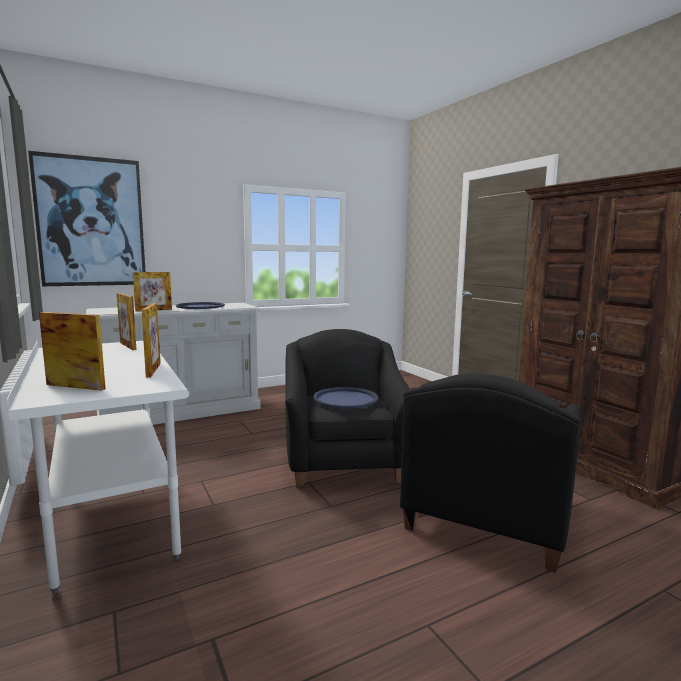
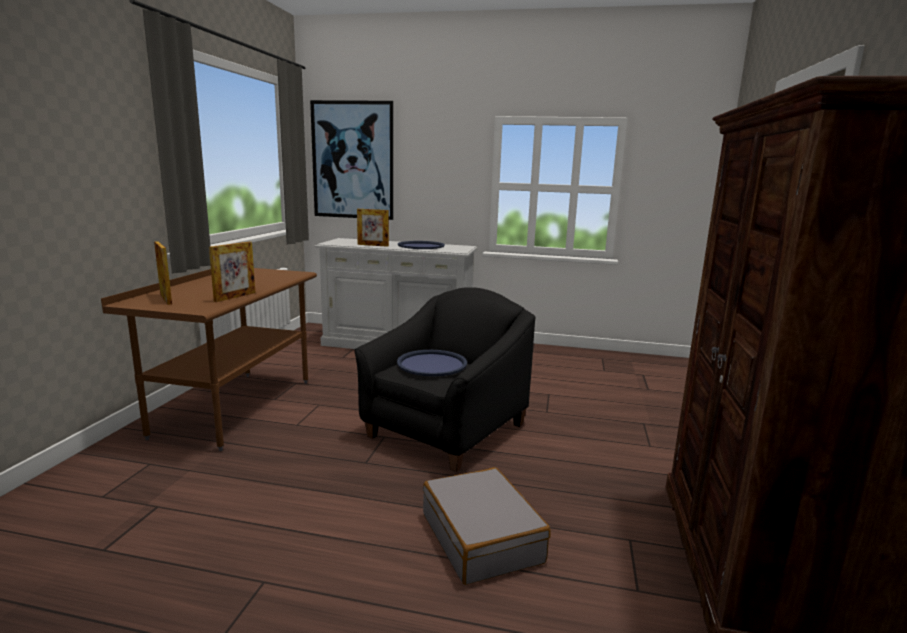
camera: 40 degrees right, 5 degrees up
white desk [6,341,189,594] -> brown desk [101,268,317,451]
picture frame [116,293,137,350] -> none
black armchair [400,373,581,573] -> grey suitcase [423,468,551,585]

